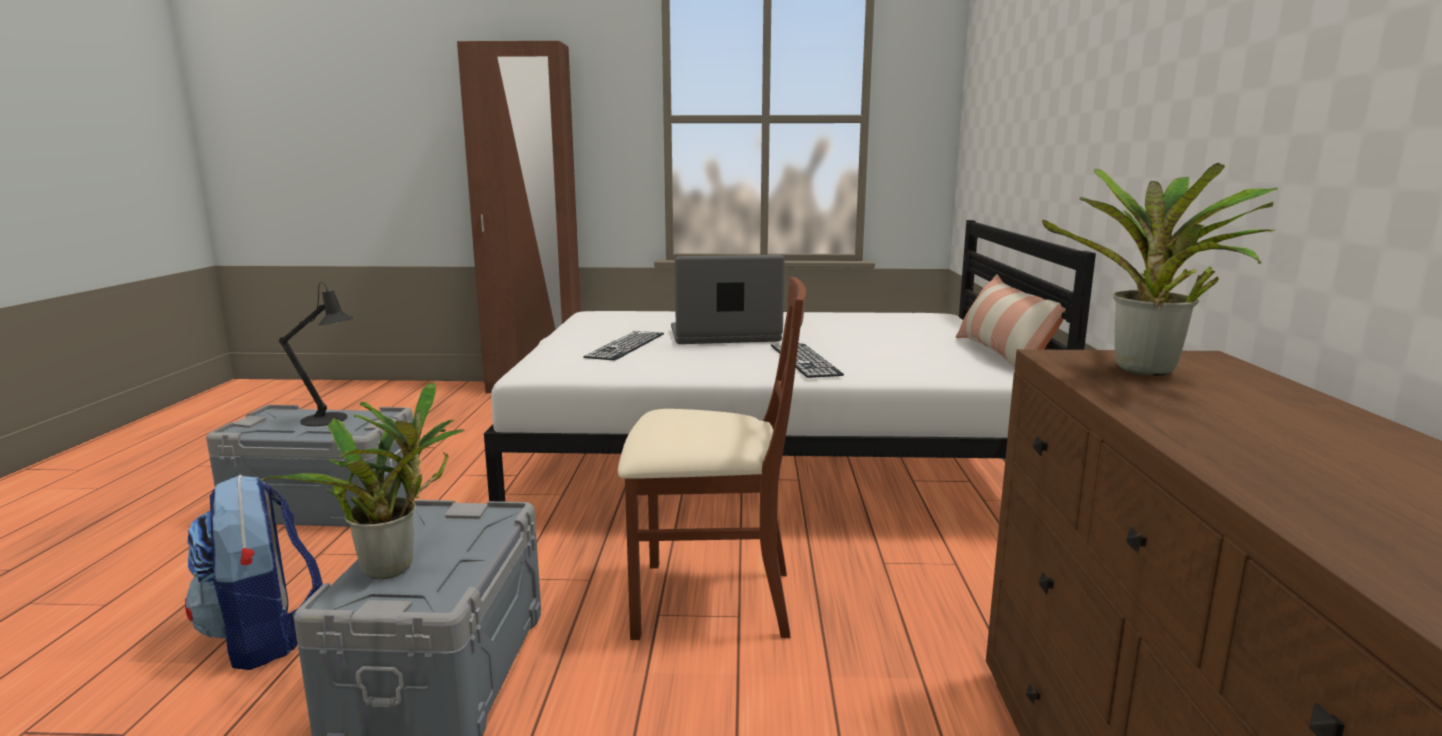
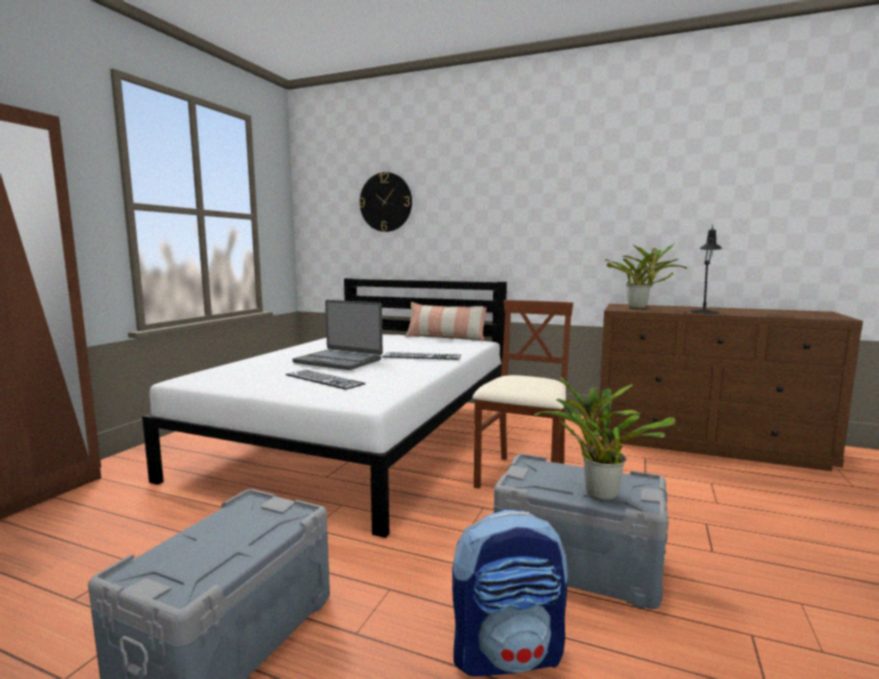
camera: 70 degrees left, 5 degrees down
black table lamp [279,282,354,426] -> black table lamp moved to [689,224,722,314]
laptop [671,255,784,344] -> laptop turned 75 degrees counterclockwise [292,300,383,370]
none -> wall clock [359,172,412,232]

